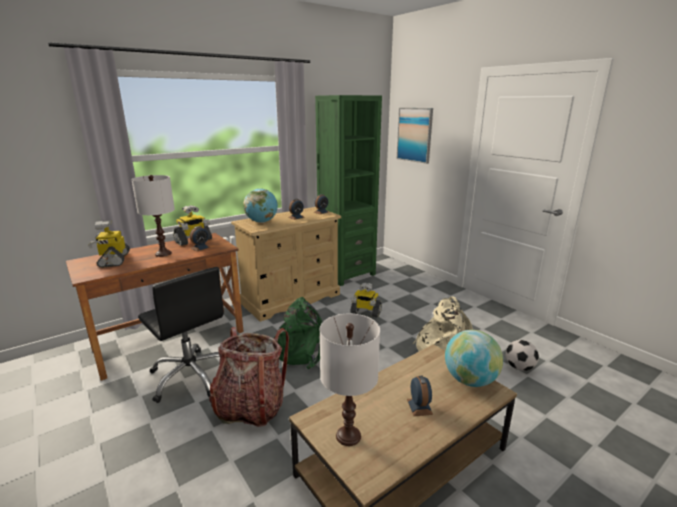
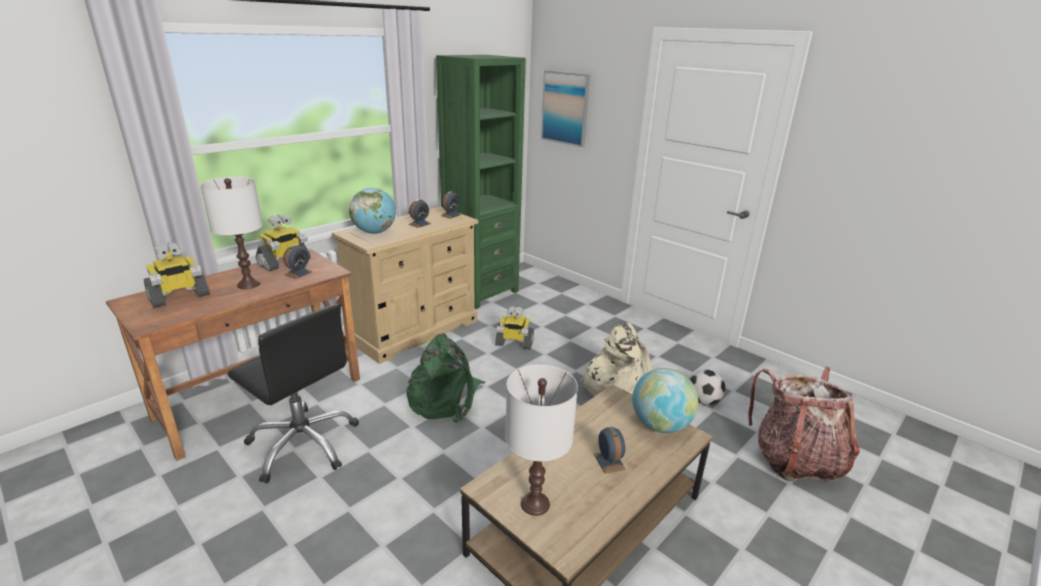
camera: 10 degrees left, 5 degrees up
toy robot [88,220,130,268] -> toy robot turned 105 degrees counterclockwise [143,243,210,308]
backpack [209,327,289,427] -> backpack moved to [748,367,860,482]

